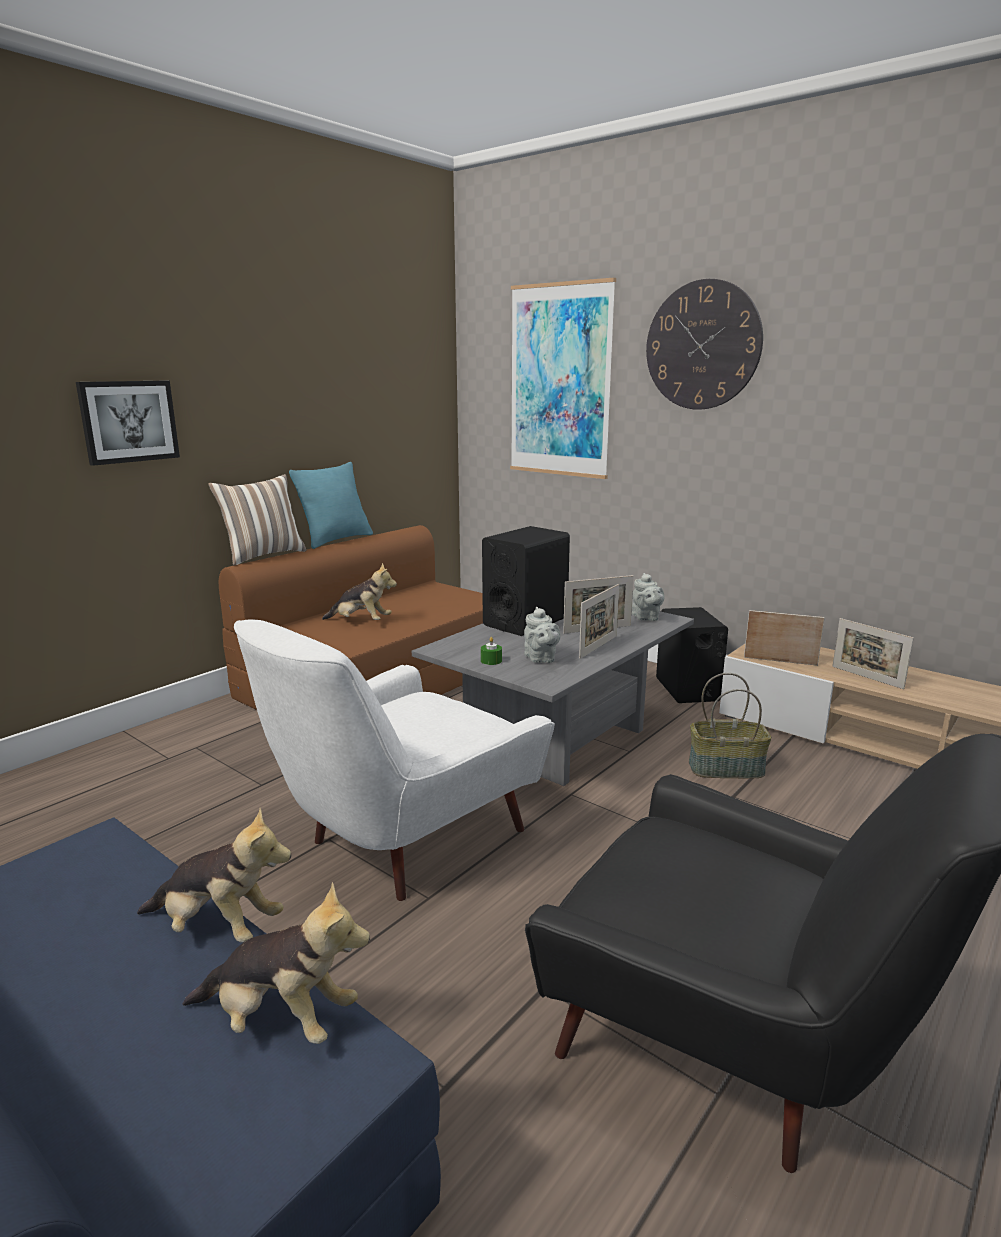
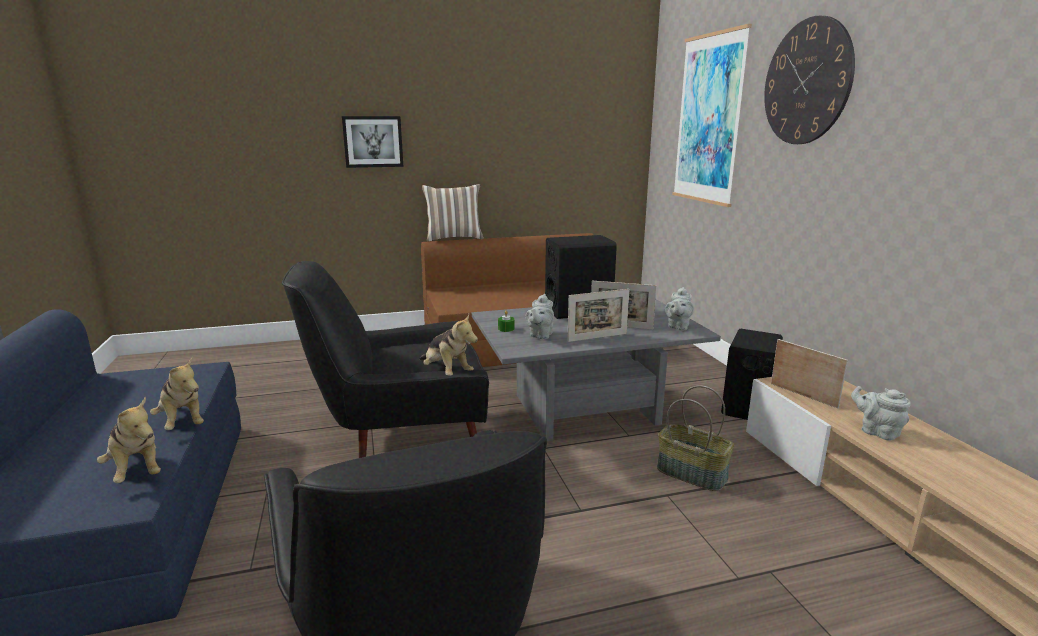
camera: 35 degrees right, 0 degrees up
white armchair [234,619,555,901] -> black armchair [282,261,489,458]
turquoise pillow [289,462,373,549] -> none
plush toy [322,563,397,620] -> plush toy moved to [419,314,478,375]
picture frame [832,618,914,689] -> grey teapot [851,386,911,441]

